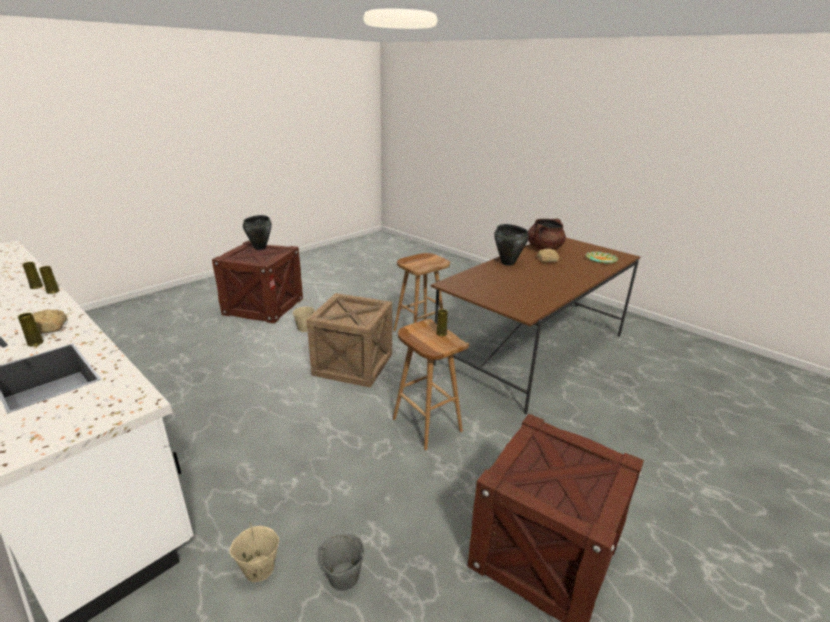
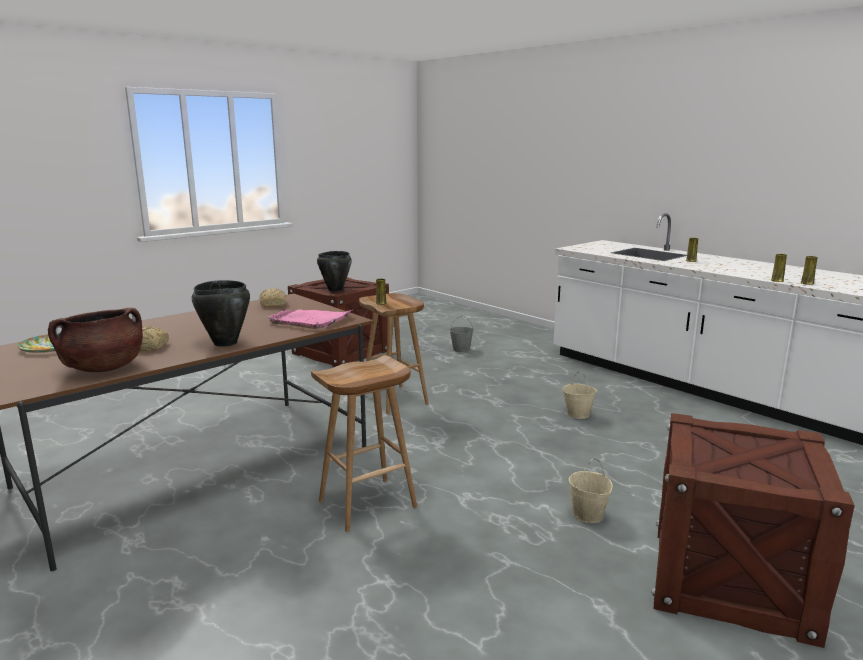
camera: 175 degrees left, 10 degrees down
bread [33,309,67,334] -> bread moved to [260,288,286,307]
beige bucket [230,522,279,582] -> beige bucket moved to [563,371,597,419]
black cooking pot [243,215,272,250] -> black cooking pot moved to [317,251,352,292]
crate [307,293,392,388] -> none
none -> pink tray [268,309,352,329]

